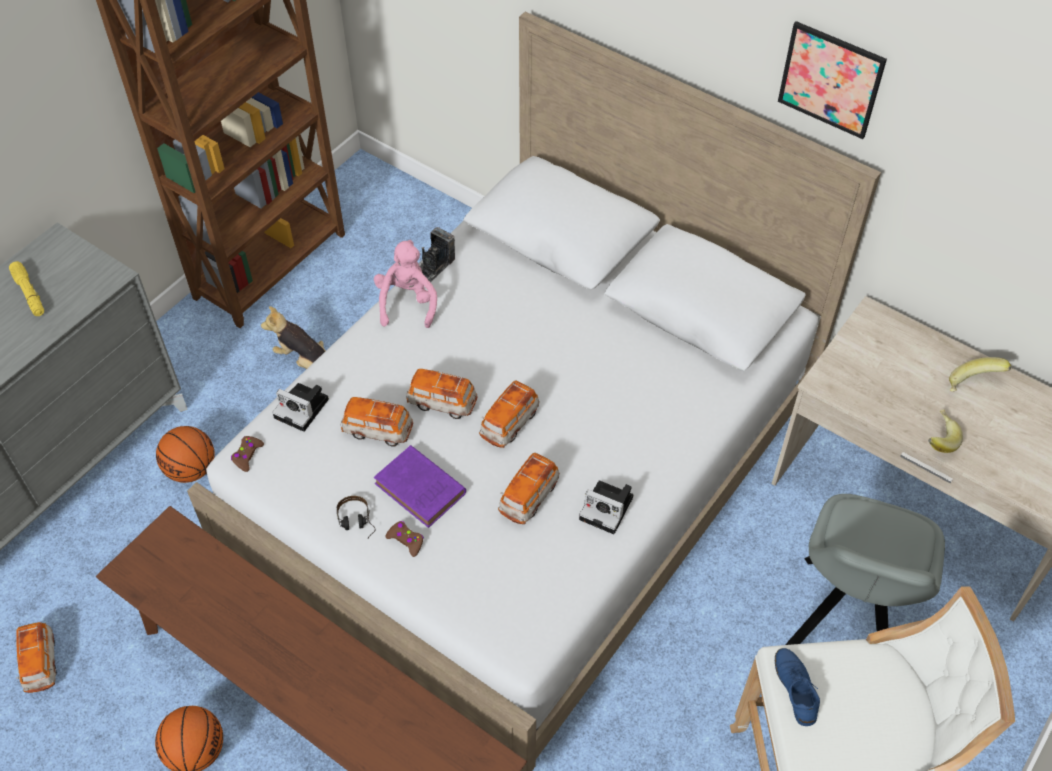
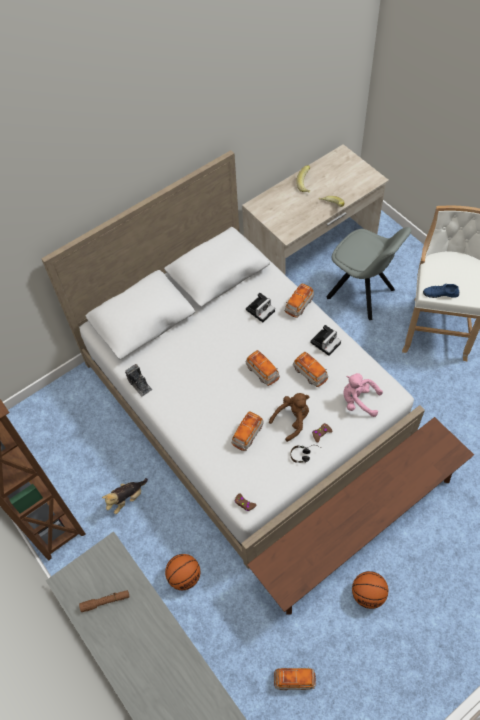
camera: 70 degrees left, 5 degrees up
yellow flashlight [9,261,44,316] -> brown flashlight [79,590,129,612]
camera [272,383,329,432] -> camera moved to [246,293,275,322]
pink plush toy [374,240,437,328] -> pink plush toy moved to [343,373,383,417]
purple book [374,445,466,528] -> brown plush toy [269,393,309,442]
toy car [406,369,477,419] -> toy car moved to [285,283,314,318]
picture [778,21,887,139] -> none

